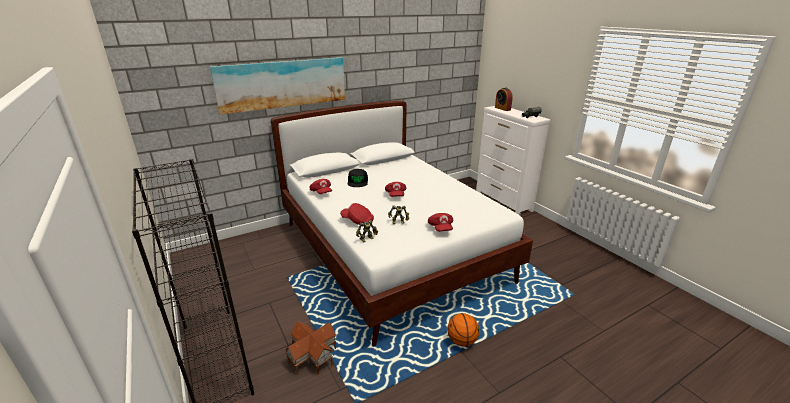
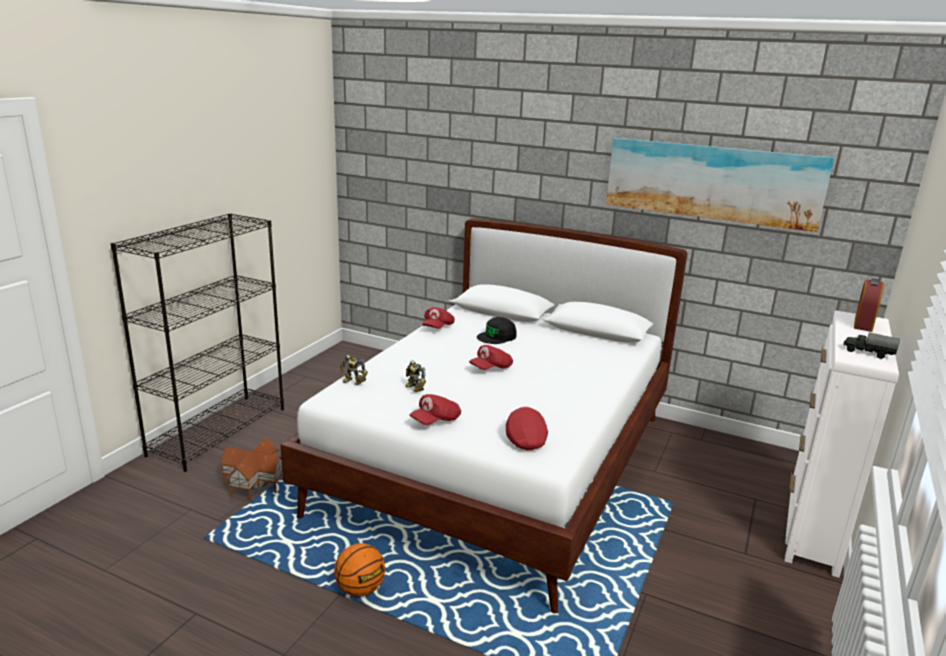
camera: 55 degrees right, 5 degrees down
picture [210,57,345,115] -> picture moved to [606,138,834,232]
red cap [340,203,374,225] -> red cap moved to [506,406,548,450]

